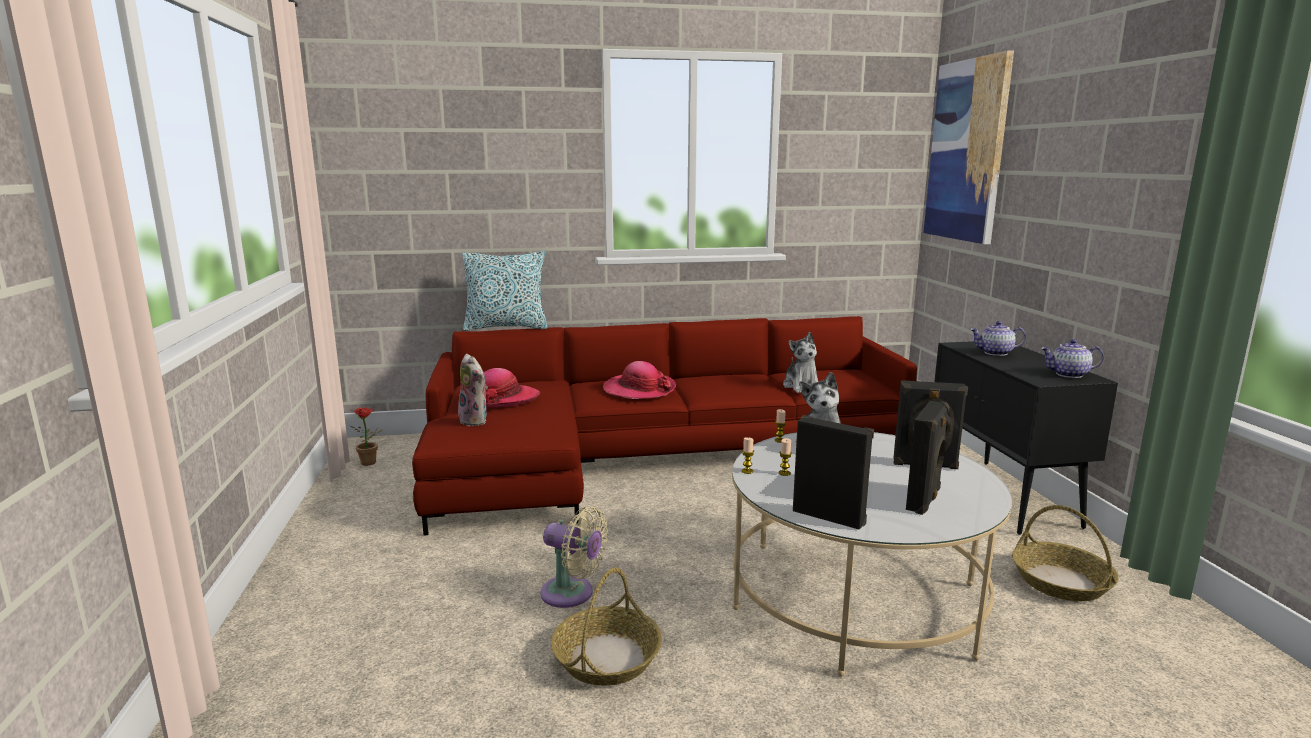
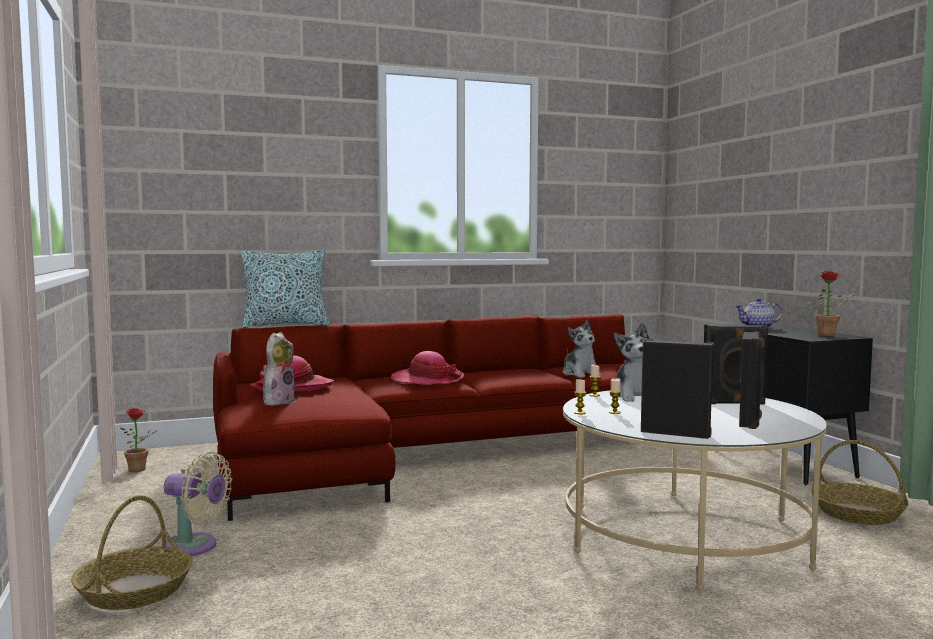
camera: 10 degrees left, 10 degrees down
plush toy [458,354,488,426] -> plush toy turned 105 degrees counterclockwise [263,332,295,406]
beige fan [540,506,608,608] -> beige fan moved to [161,452,232,557]
basket [551,567,662,686] -> basket moved to [71,495,193,610]
picture [924,50,1014,244] -> none
teapot [1041,339,1104,378] -> potted plant [807,271,857,337]

